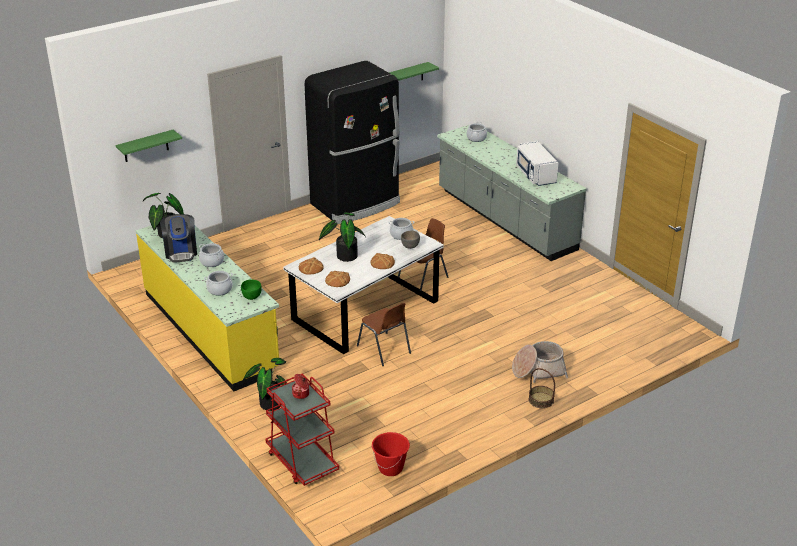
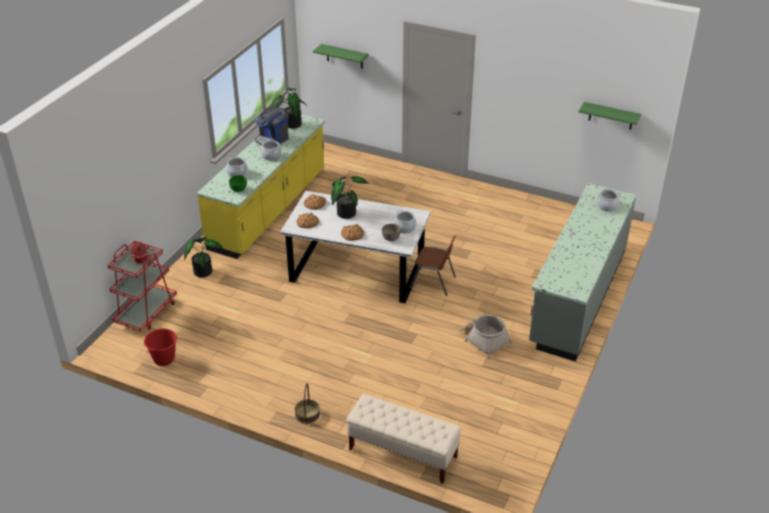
camera: 60 degrees right, 5 degrees up
black fridge [305,61,400,224] -> none
brown chair [357,303,411,366] -> none
basket [512,341,568,383] -> basket moved to [460,312,512,358]
white microwave [516,141,558,186] -> none
none -> beige bench [347,394,461,484]

